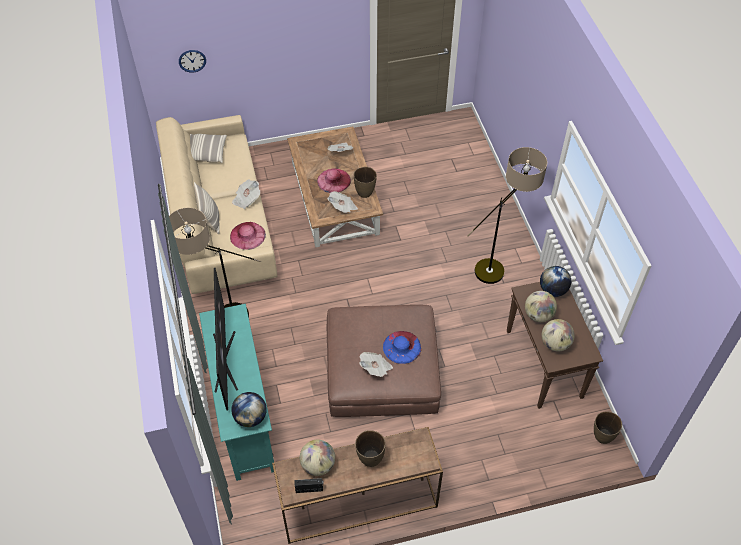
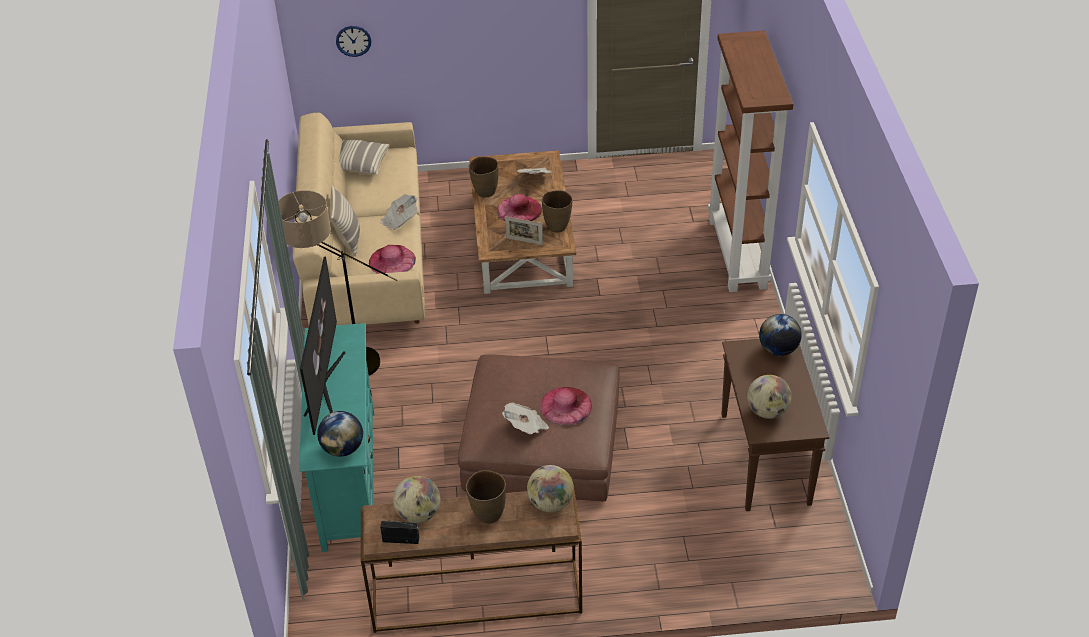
camera: 10 degrees right, 10 degrees down
newspaper [327,191,358,213] -> picture frame [505,216,543,245]
blue hat [383,331,421,364] -> pink hat [540,387,592,425]
floor lamp [467,147,547,284] -> none
globe [525,291,557,322] -> globe moved to [527,465,574,512]
brown vase [594,412,622,444] -> brown vase moved to [469,157,498,198]
none -> brown bookcase [708,30,793,292]

